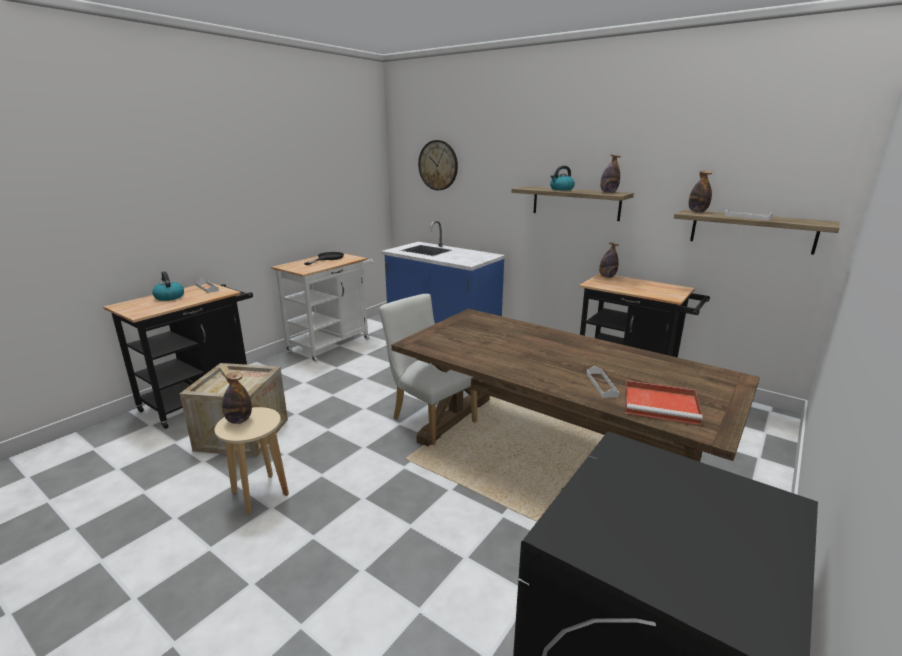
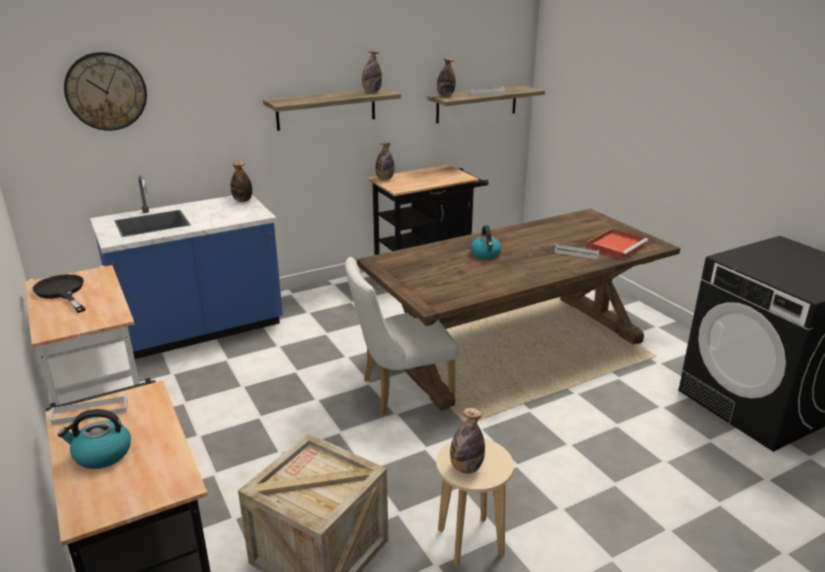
camera: 65 degrees left, 5 degrees up
kettle [550,166,575,190] -> kettle moved to [470,225,502,259]
none -> bottle [230,161,252,202]

